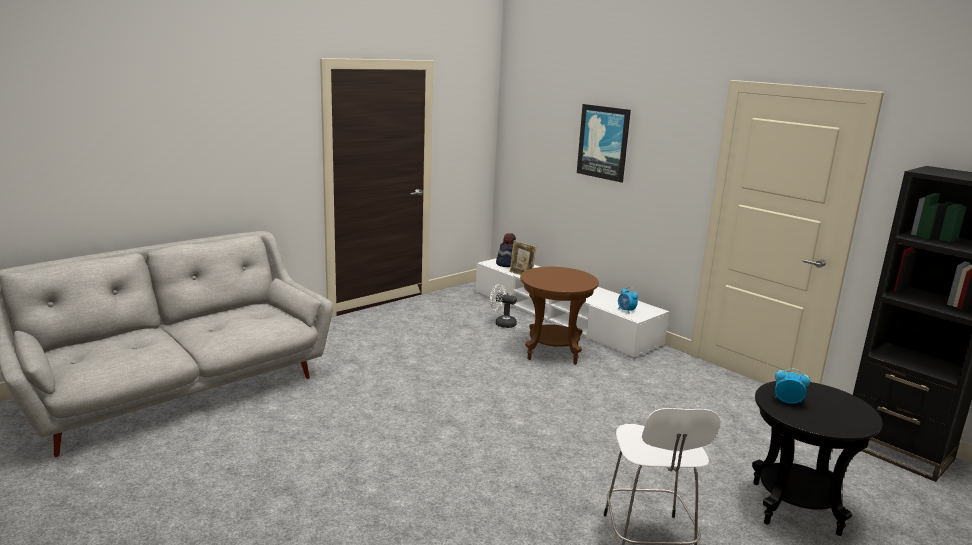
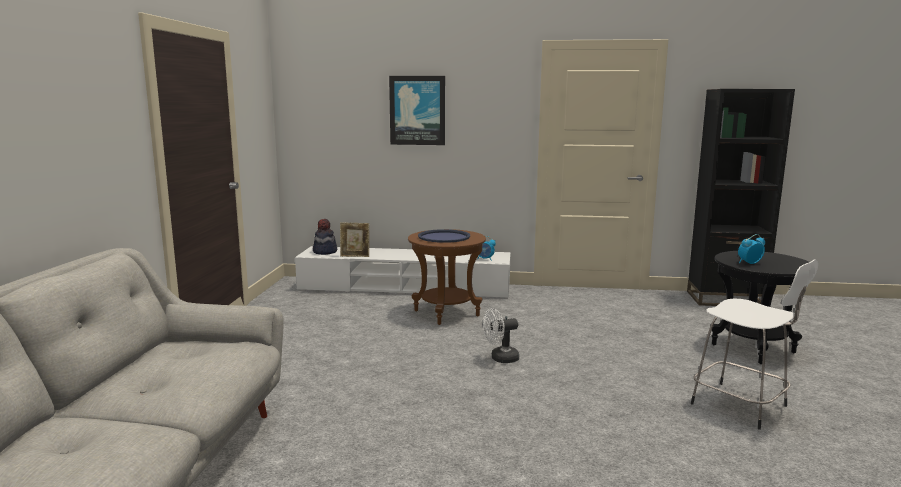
camera: 40 degrees left, 5 degrees down
white fan [490,284,517,328] -> white fan moved to [483,308,519,363]
none -> blue tray [418,229,470,243]

